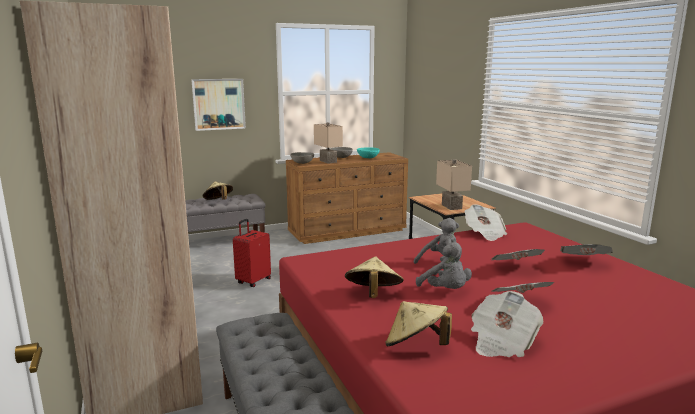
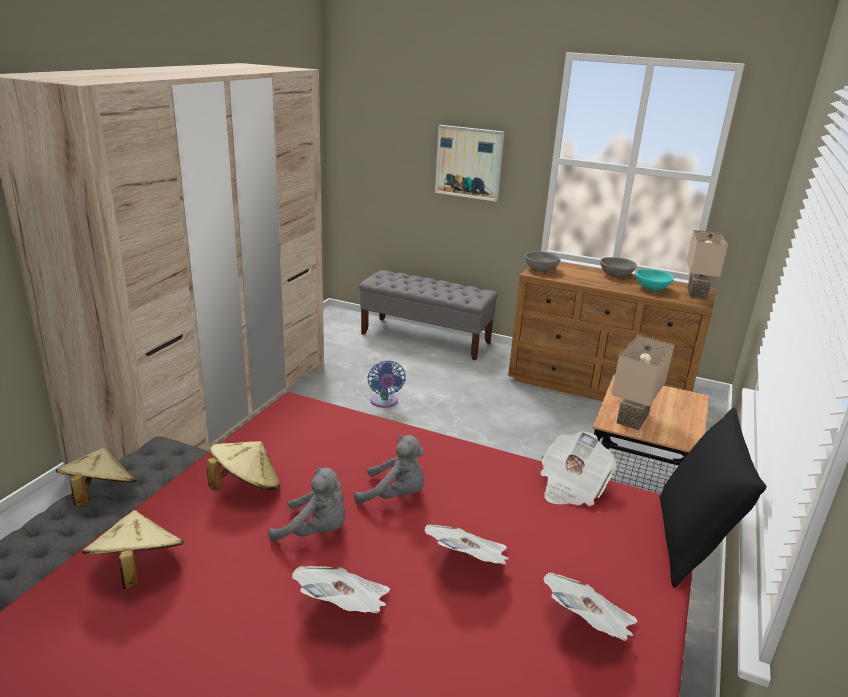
camera: 45 degrees right, 10 degrees up
beige hat [203,181,233,200] -> beige hat moved to [56,447,137,507]
red suitcase [233,219,271,287] -> blue fan [367,361,406,408]
beige table lamp [314,122,343,164] -> beige table lamp moved to [687,230,728,299]
grey plush toy [416,242,472,289] -> grey plush toy turned 90 degrees counterclockwise [268,468,345,542]
newspaper [471,291,543,357] -> none
none -> black pillow [660,407,767,588]

